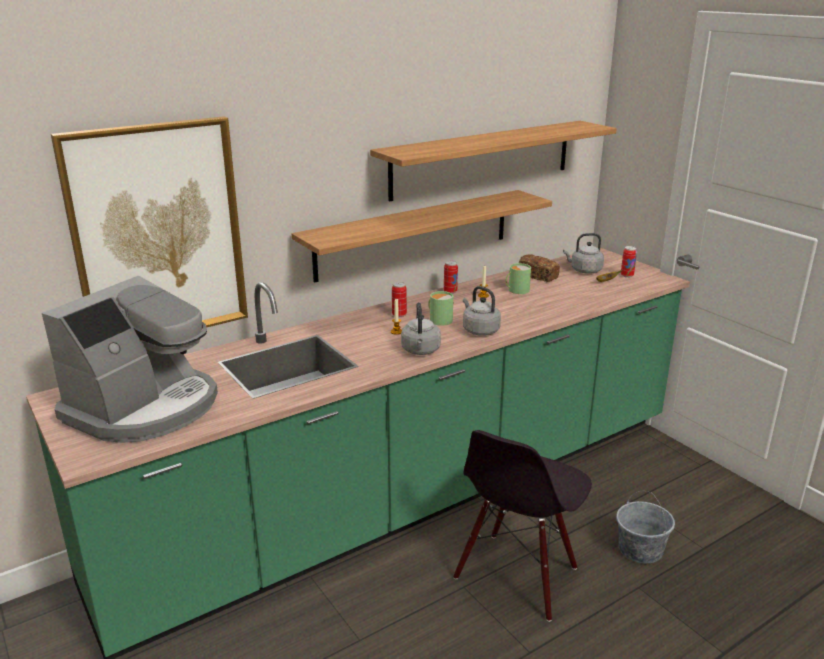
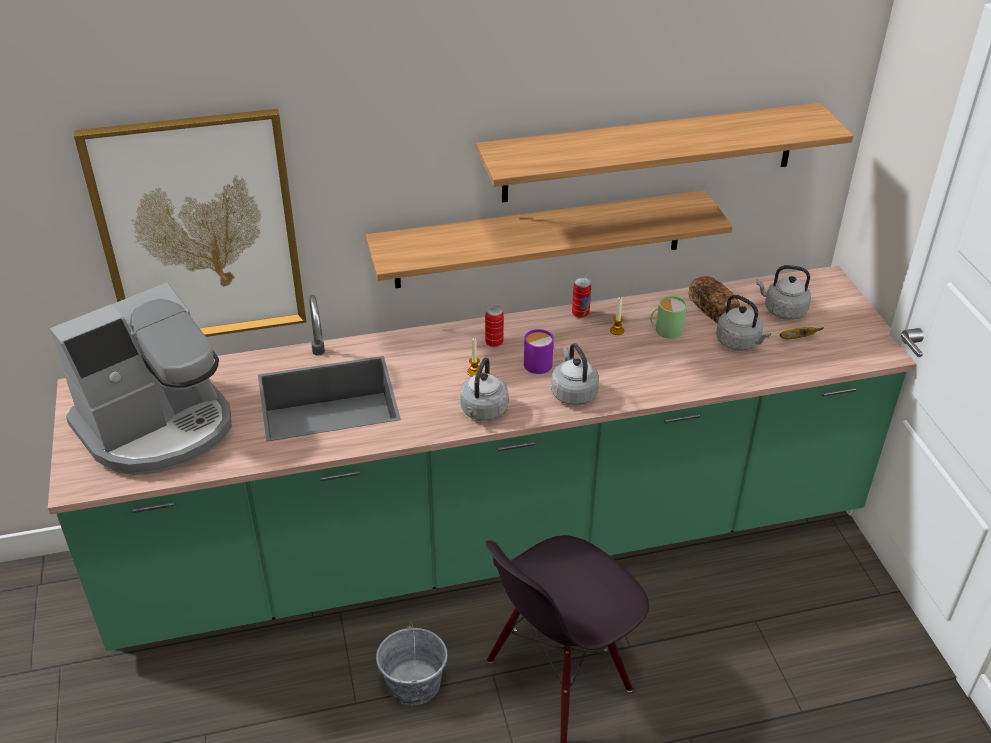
camera: 20 degrees right, 15 degrees up
green mug [428,291,454,326] -> purple mug [524,329,554,374]
grey bucket [616,491,675,564] -> grey bucket moved to [376,621,447,705]
can [621,246,637,278] -> none
none -> grey kettle [716,295,771,351]

